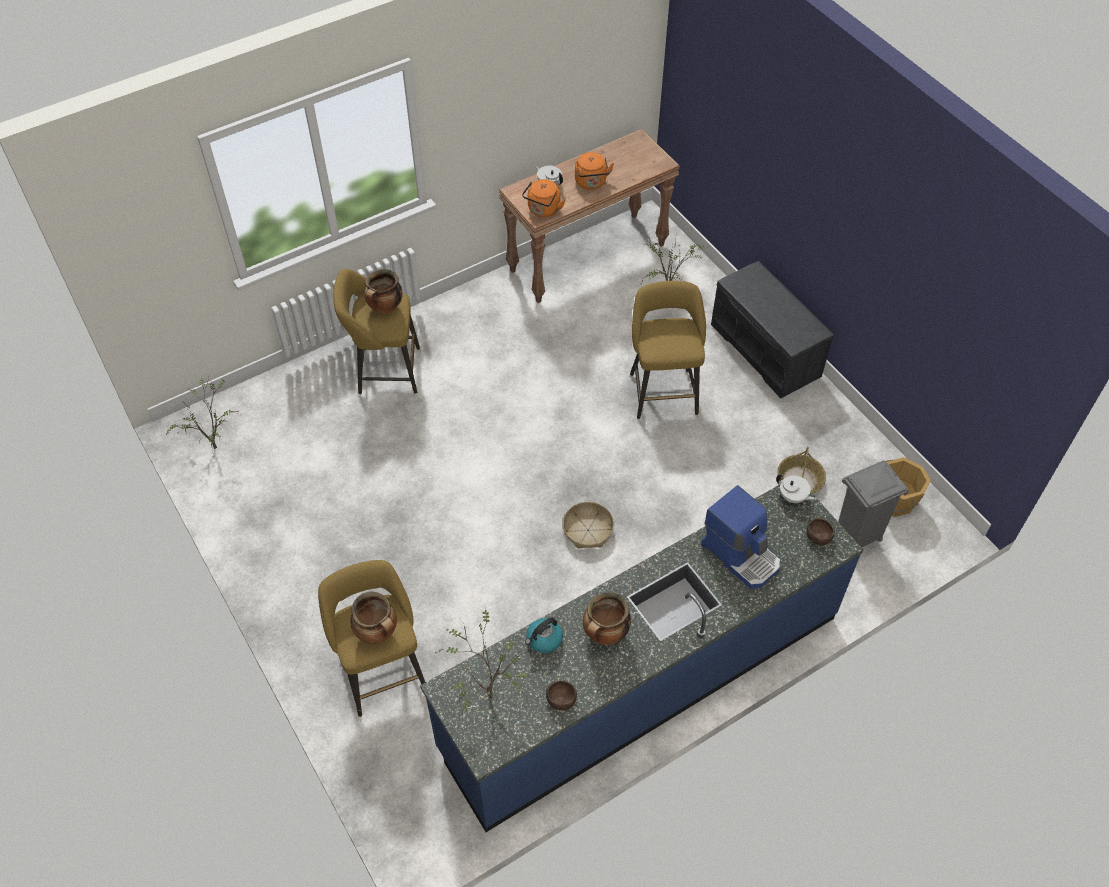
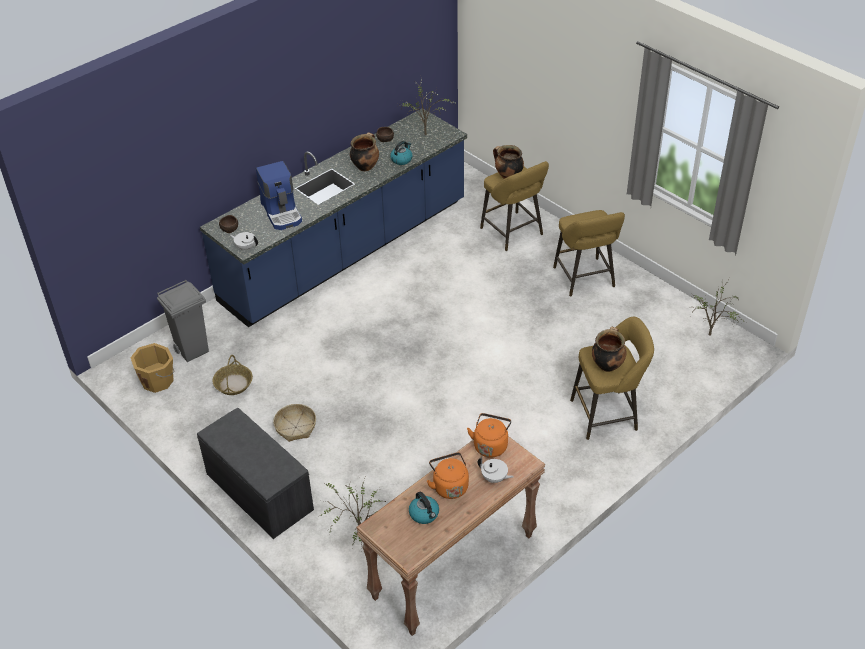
camera: 170 degrees right, 10 degrees down
basket [563,502,614,548] -> basket moved to [273,404,316,442]
yellow stool [630,281,706,419] -> yellow stool moved to [553,210,625,297]
coffee machine [701,485,780,589] -> coffee machine turned 150 degrees counterclockwise [256,161,302,230]
none -> kettle [409,492,439,524]

